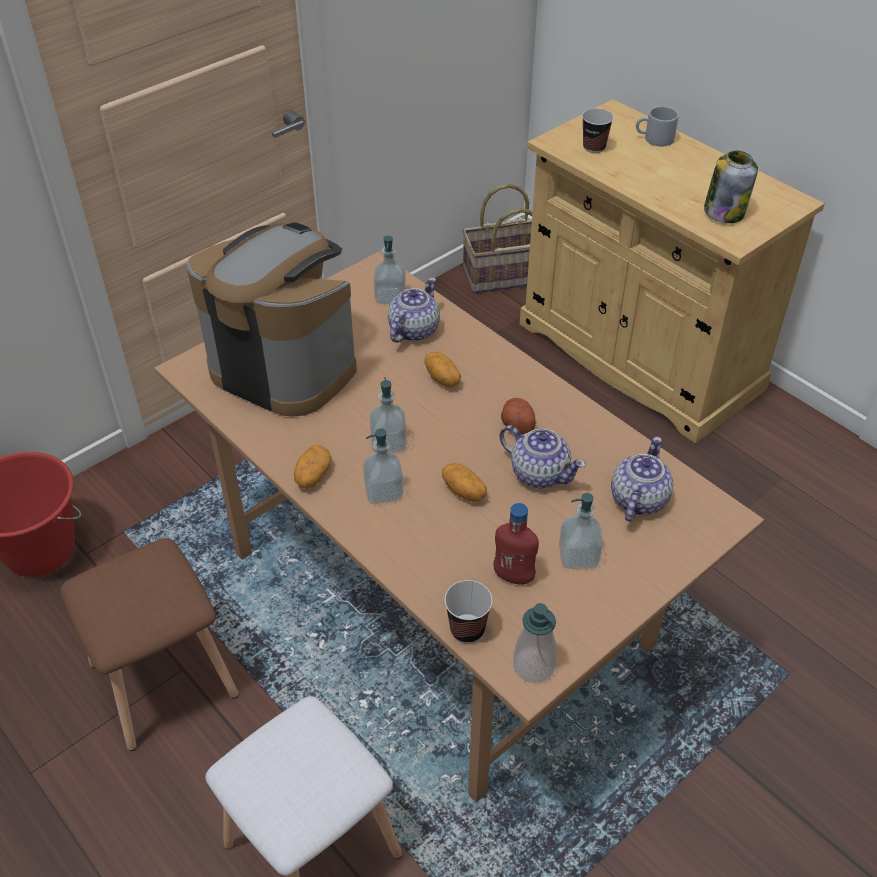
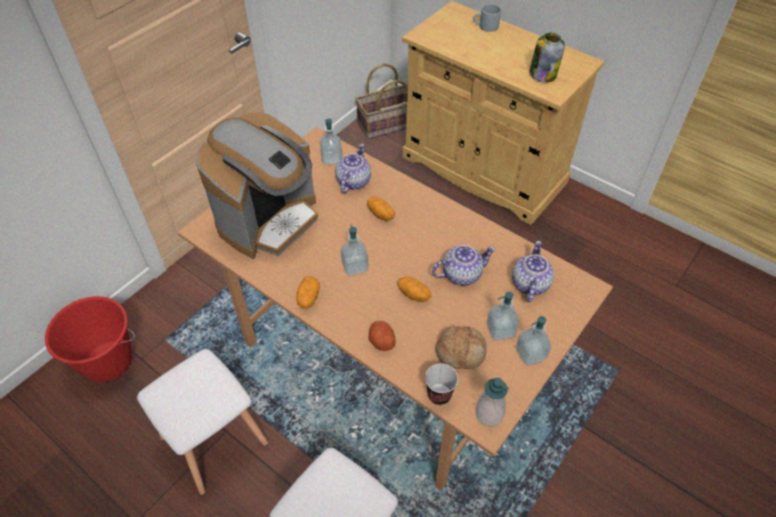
camera: 10 degrees left, 5 degrees up
brown stool [60,538,239,751] -> white stool [137,349,268,495]
coffee machine [186,222,357,416] -> coffee machine turned 105 degrees clockwise [195,112,318,259]
soap dispenser [363,429,404,504] -> soap dispenser moved to [516,316,551,366]
red bottle [493,503,539,585] -> bread [436,326,487,369]
teapot [499,425,586,488] -> teapot turned 45 degrees counterclockwise [432,245,496,286]
potato [501,398,535,434] -> potato moved to [369,321,396,351]
cup [582,108,614,153] -> none

